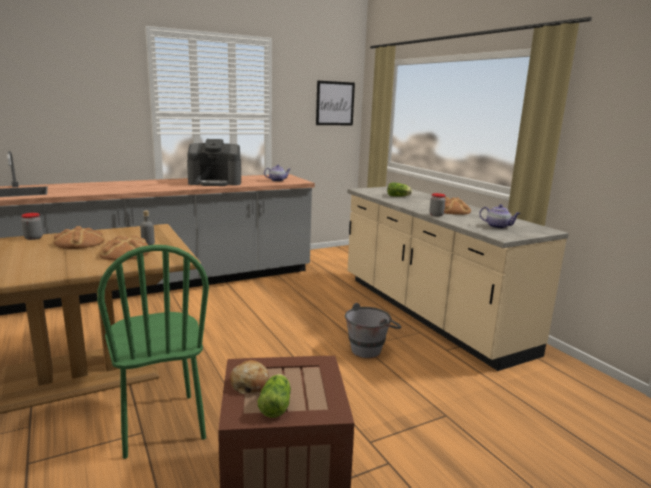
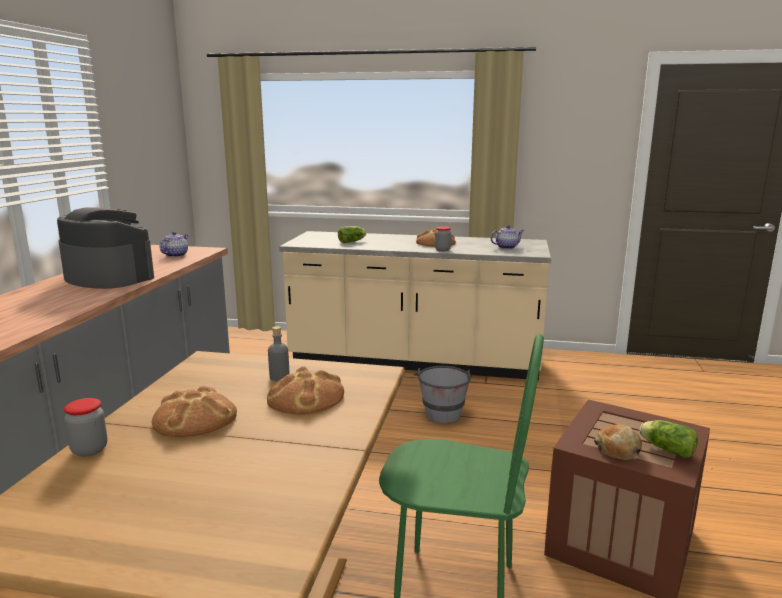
camera: 50 degrees left, 0 degrees up
coffee machine [187,139,241,186] -> coffee machine turned 90 degrees counterclockwise [57,207,154,289]
picture [316,81,355,125] -> none

